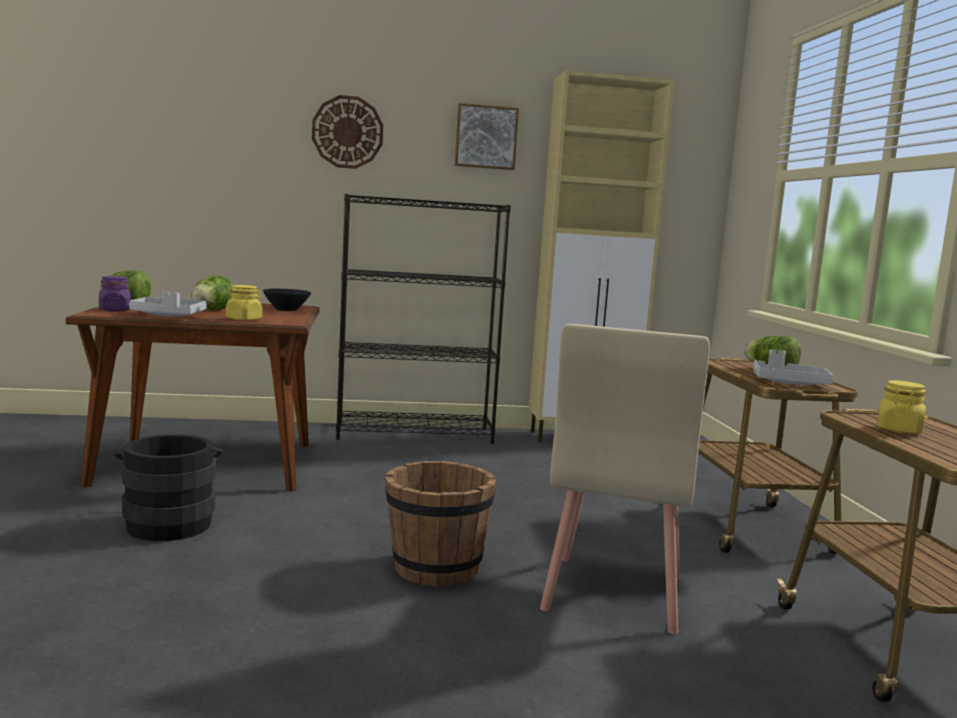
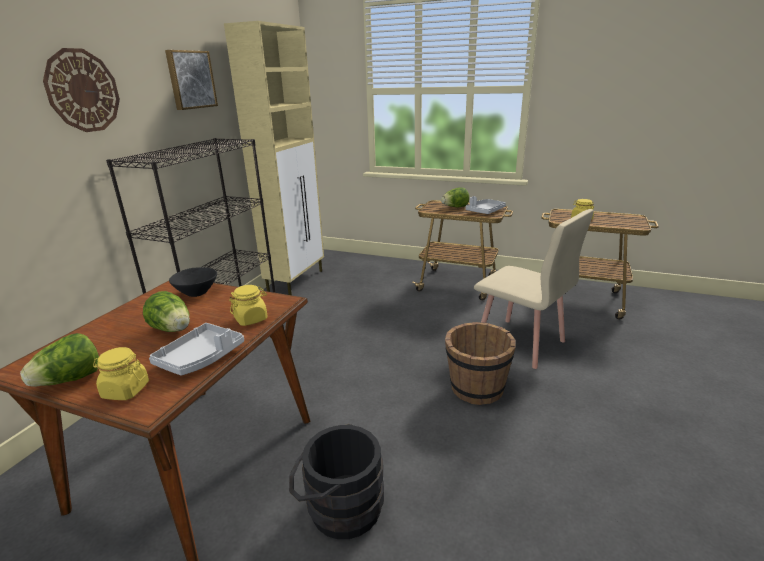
camera: 60 degrees left, 15 degrees up
purple jar [99,276,131,311] -> yellow jar [93,347,149,400]

